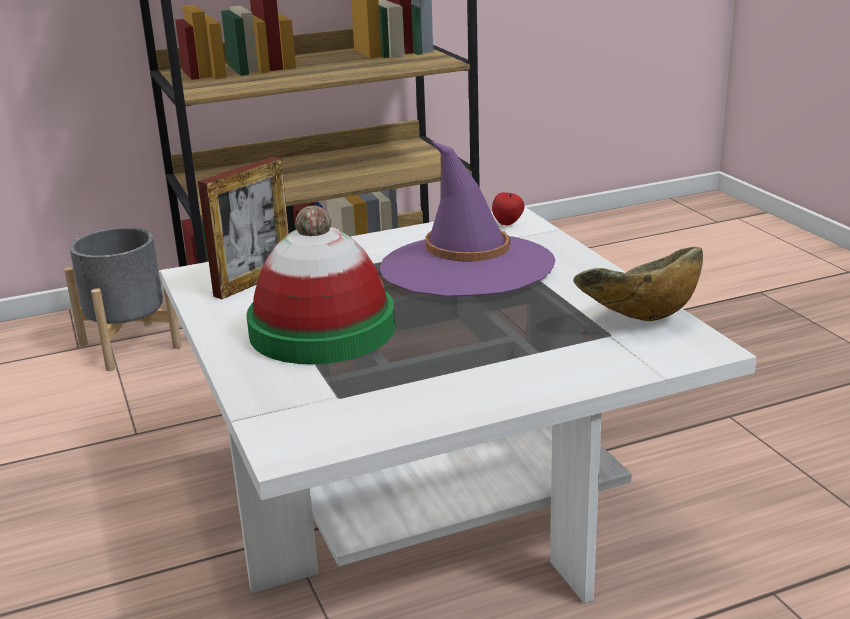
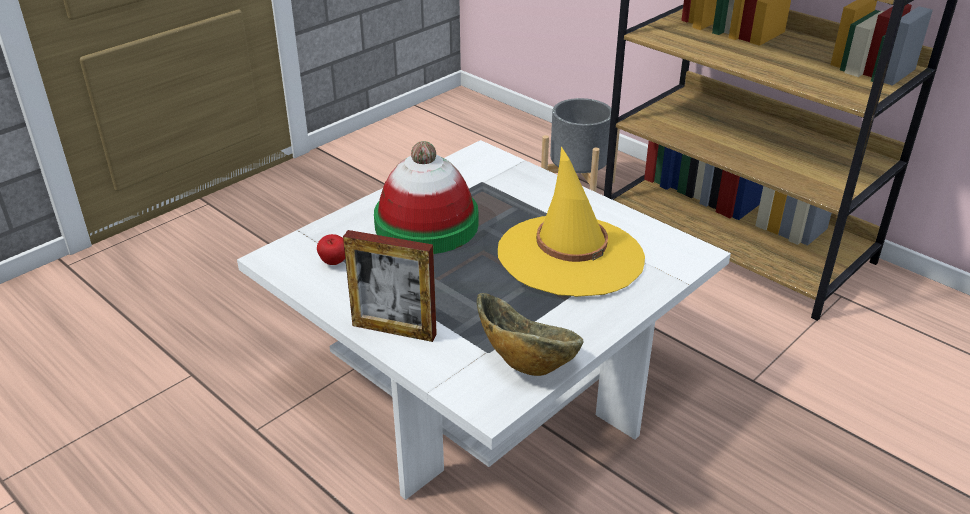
camera: 65 degrees right, 10 degrees up
picture frame [198,157,289,300] -> picture frame moved to [343,230,437,342]
purple hat [380,141,556,297] -> yellow hat [498,146,645,297]
apple [492,192,525,225] -> apple moved to [317,234,345,265]

